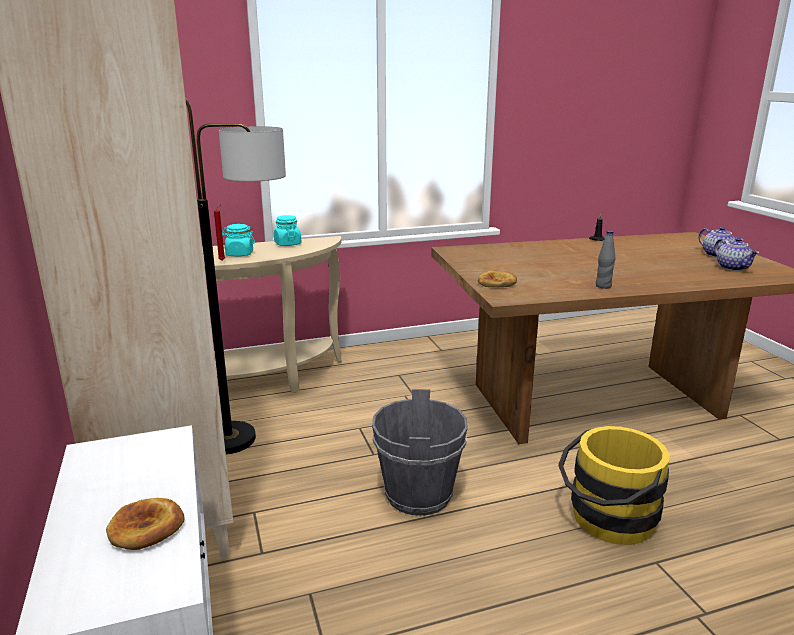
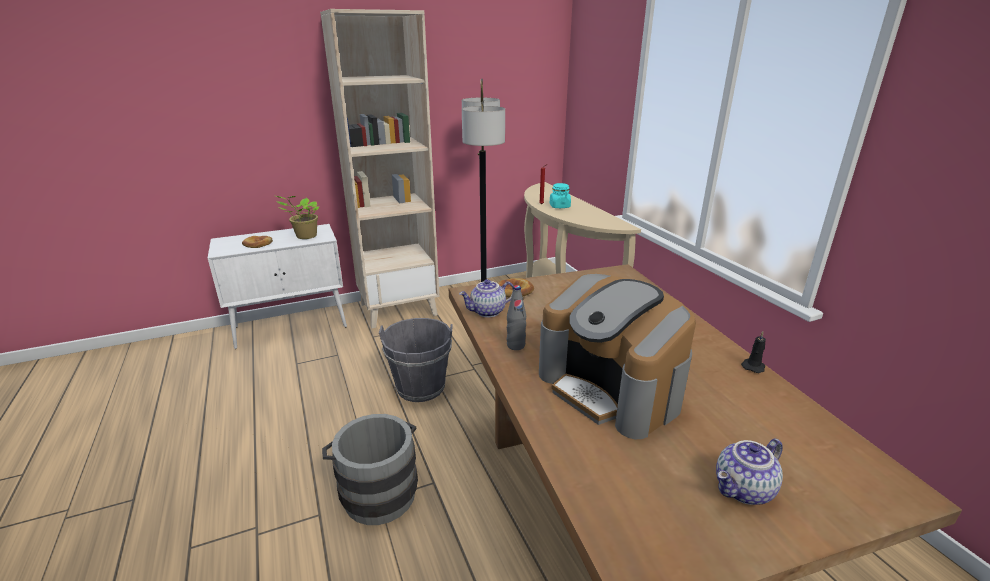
camera: 85 degrees right, 5 degrees up
turquoise jar [274,215,302,246] -> none
yellow bucket [558,426,670,545] -> grey bucket [322,414,418,525]
teapot [714,238,759,271] -> teapot moved to [459,279,514,317]
none -> potted plant [276,196,319,239]
none -> coffee machine [539,274,696,440]

